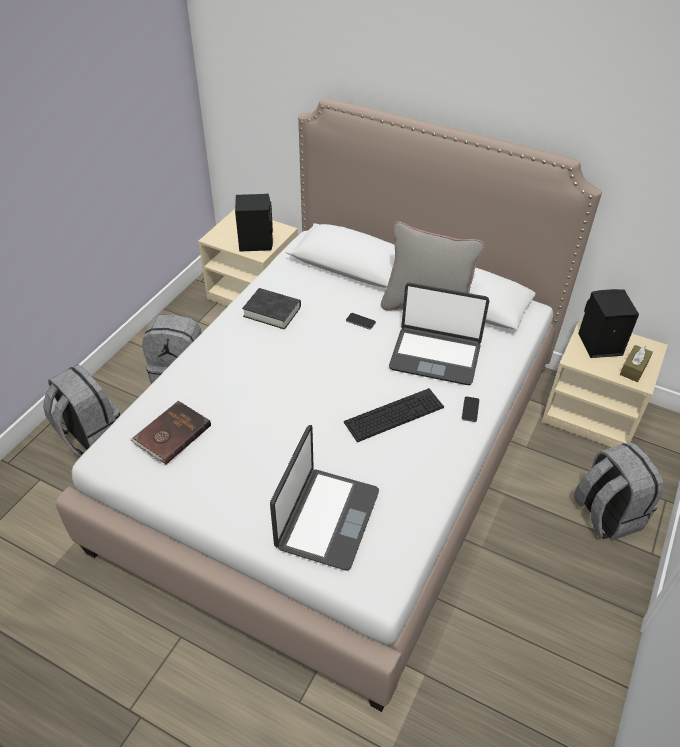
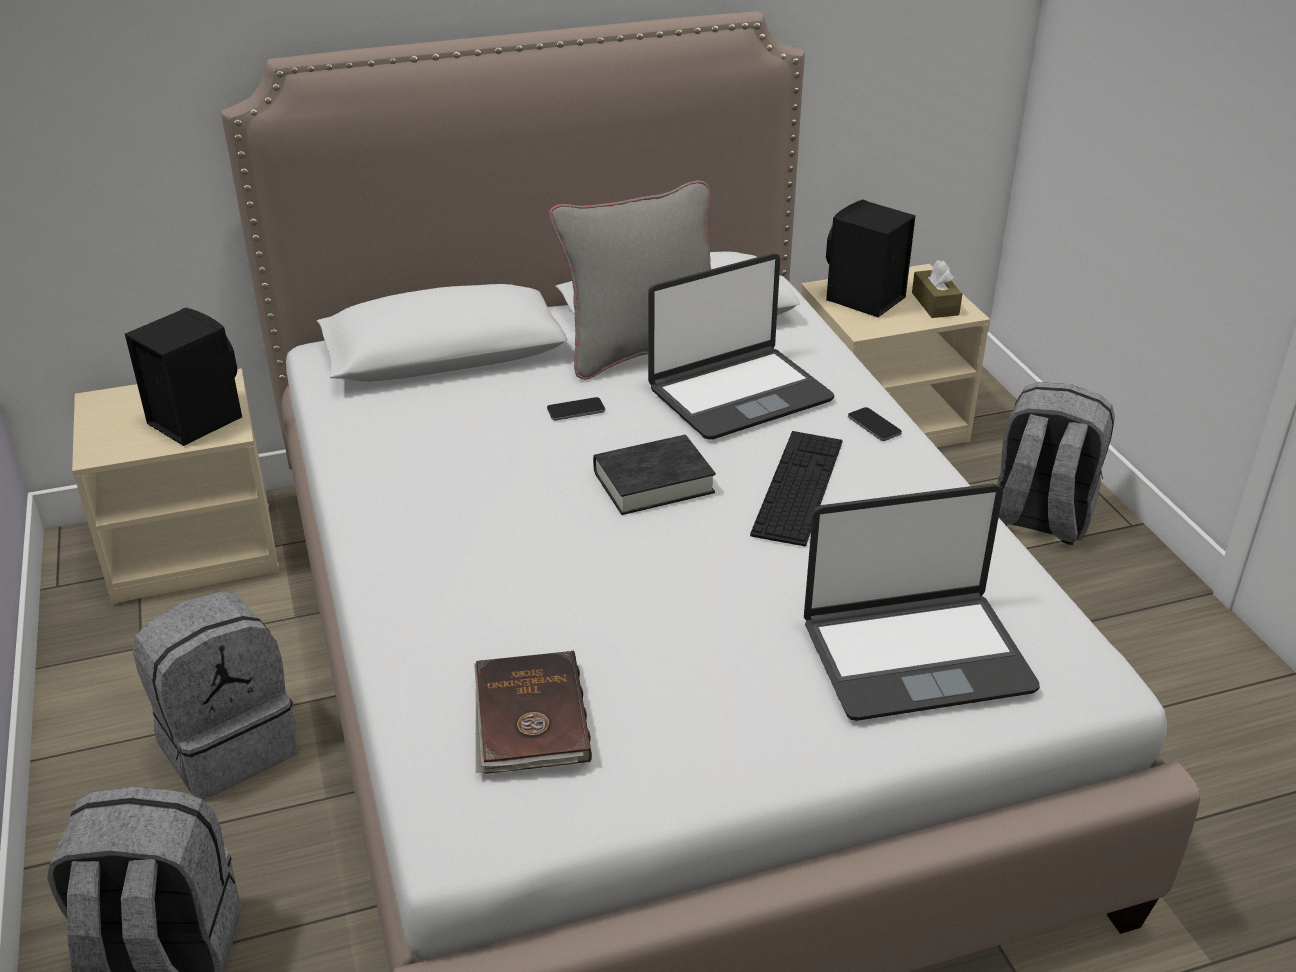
camera: 45 degrees left, 10 degrees down
black book [242,288,301,329] -> black book moved to [593,435,716,515]
laptop [270,425,379,570] -> laptop turned 105 degrees clockwise [804,483,1040,721]

